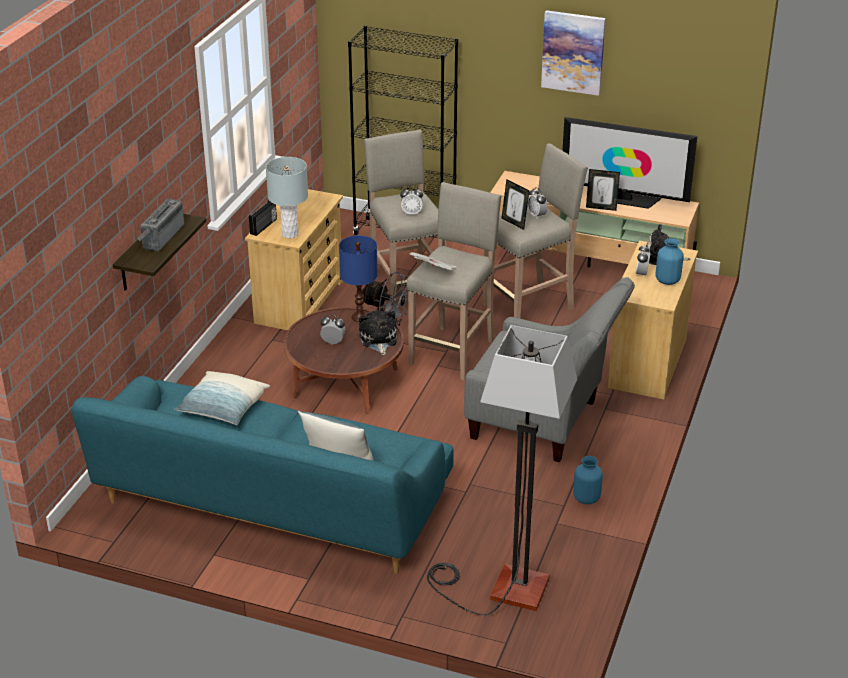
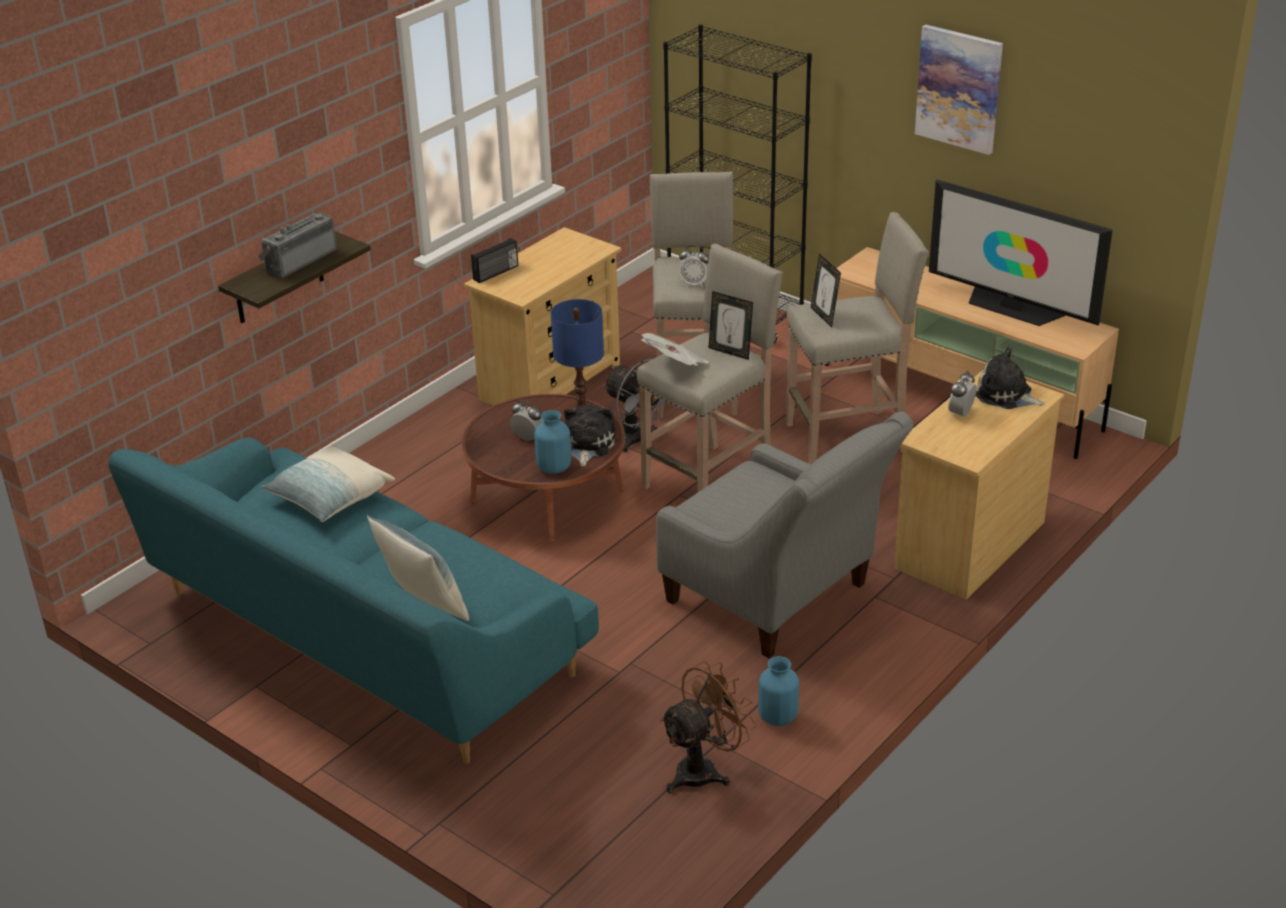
camera: 20 degrees right, 0 degrees up
grey table lamp [266,157,308,238] -> none
floor lamp [427,325,577,615] -> none
alarm clock [527,187,548,219] -> none
picture frame [586,169,620,211] -> picture frame moved to [709,291,753,360]
blue vase [655,238,684,285] -> blue vase moved to [534,410,571,474]
none -> brown fan [660,661,756,793]

